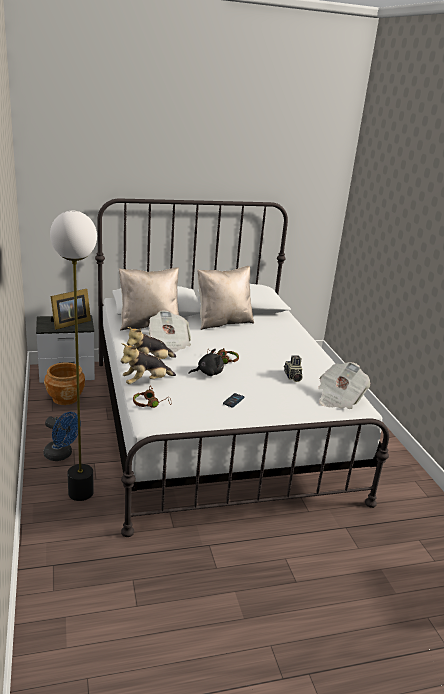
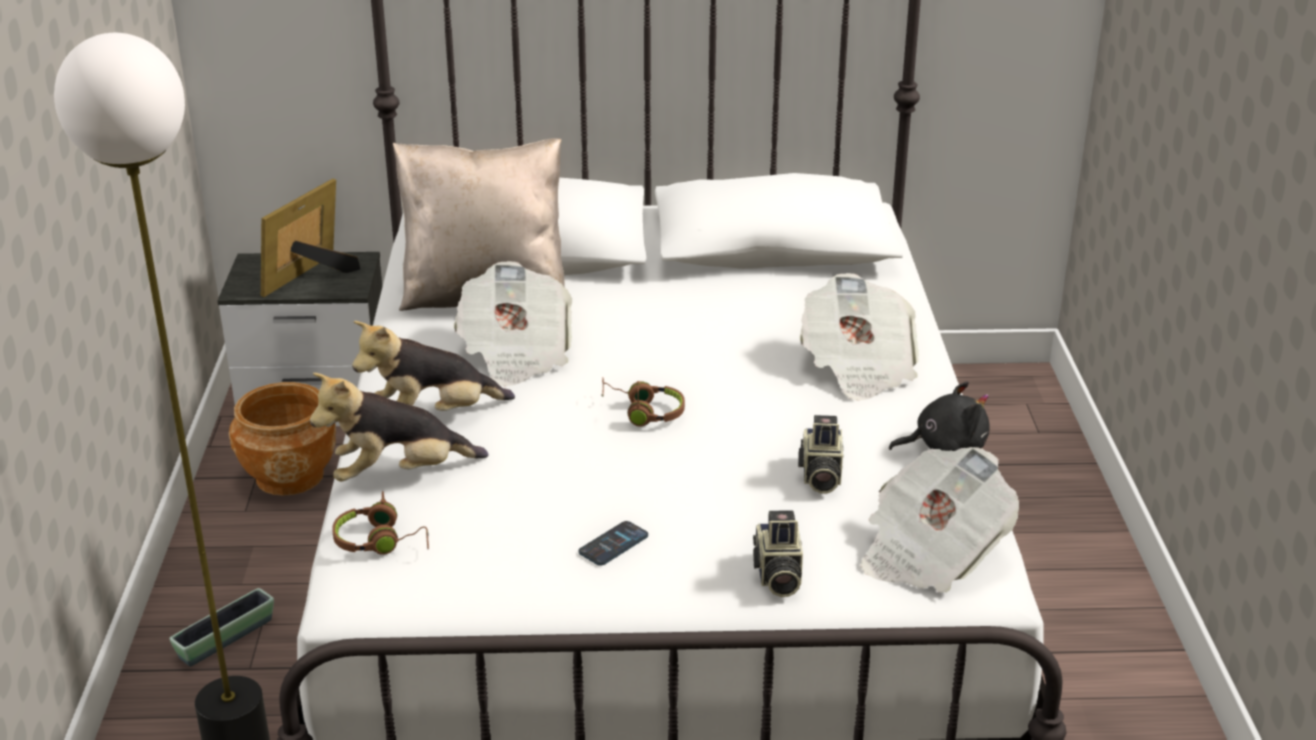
camera: 15 degrees right, 5 degrees up
blue fan [43,412,81,461] -> planter [169,588,274,666]
picture frame [51,289,91,330] -> picture frame turned 150 degrees clockwise [261,179,360,297]
black plush toy [189,349,224,376] -> black plush toy moved to [889,381,990,451]
beige pillow [197,266,254,330] -> none
none -> camera [753,510,803,597]
none -> newspaper [799,273,919,401]

